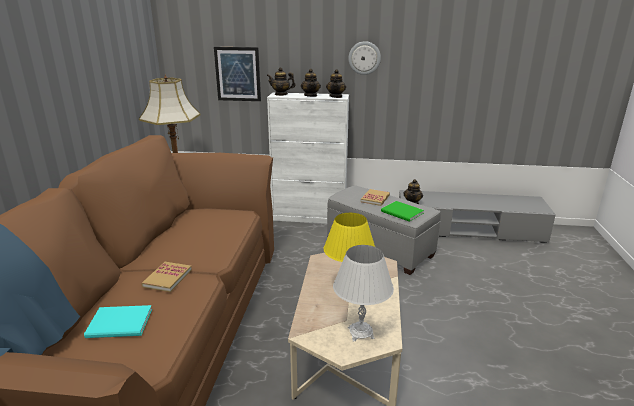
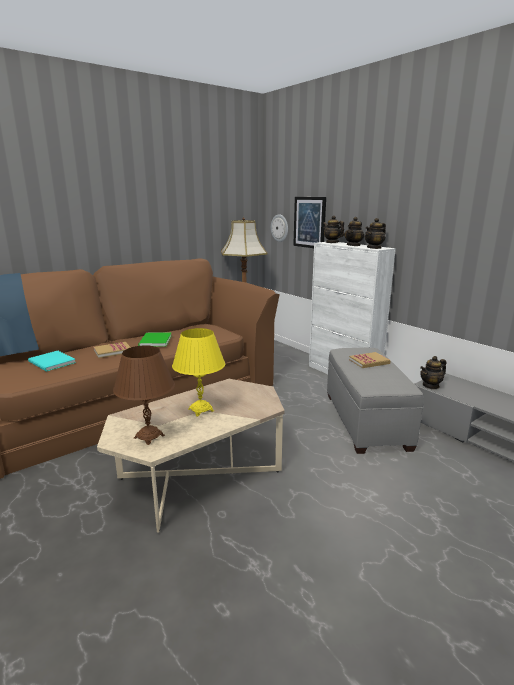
camera: 45 degrees right, 5 degrees down
white table lamp [333,245,394,342] -> brown table lamp [113,345,175,445]
wall clock [348,41,381,75] -> wall clock moved to [271,214,288,242]
green book [381,201,424,222] -> green book moved to [138,332,172,347]

